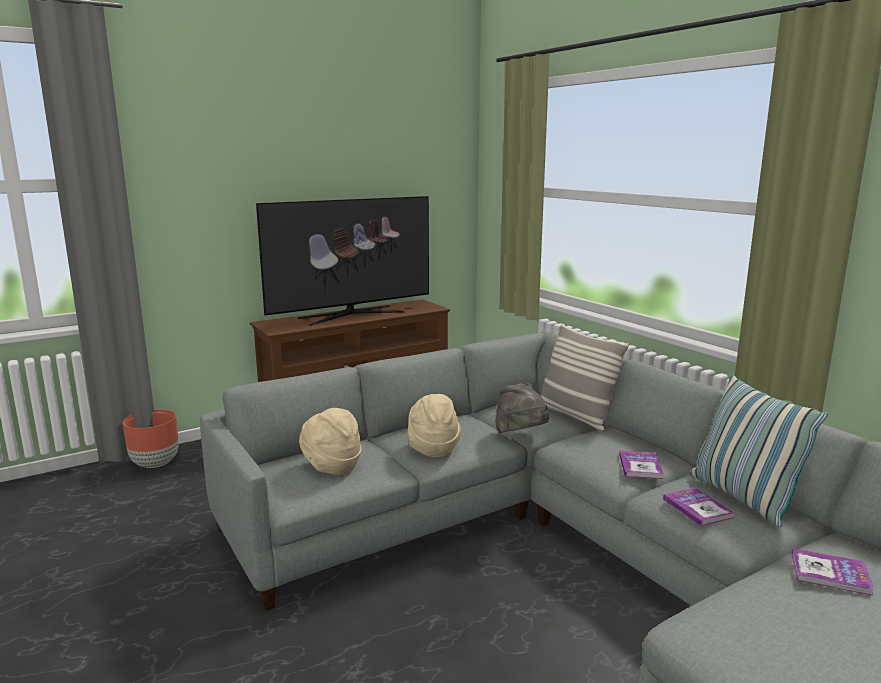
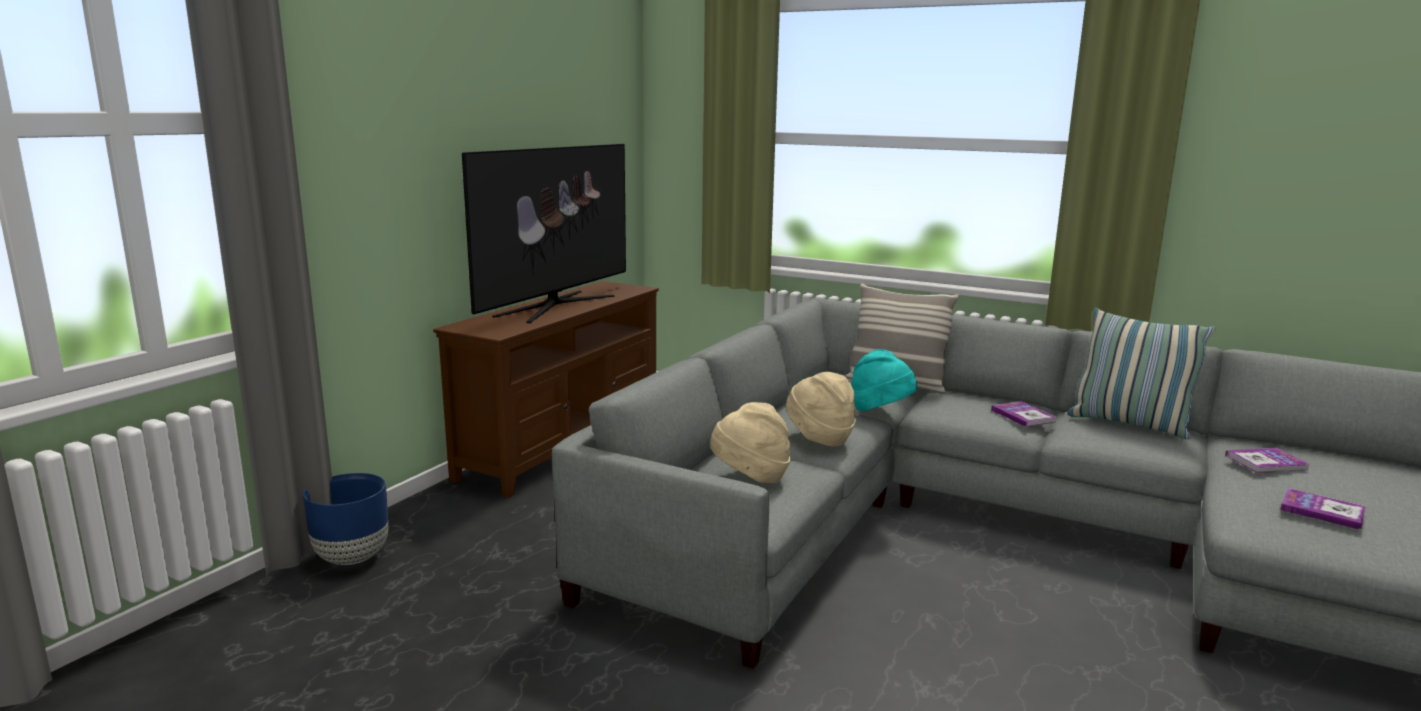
camera: 30 degrees left, 0 degrees up
brown planter [123,409,179,468] -> blue planter [303,473,389,565]
grey hat [495,382,549,433] -> turquoise hat [851,349,917,411]
book [663,487,735,526] -> book moved to [1280,488,1366,530]

